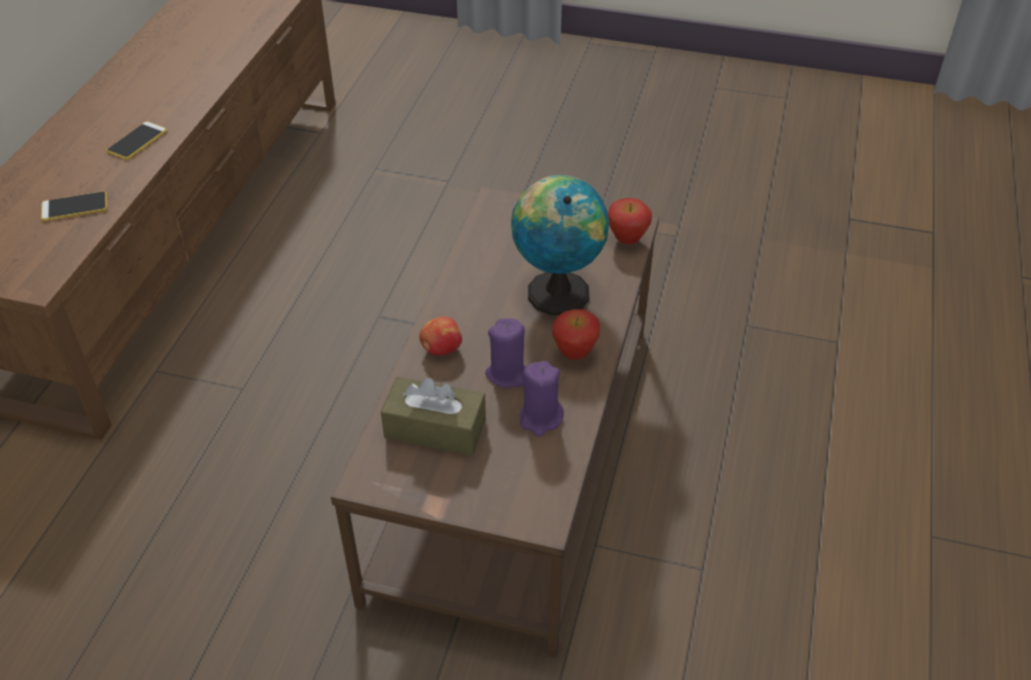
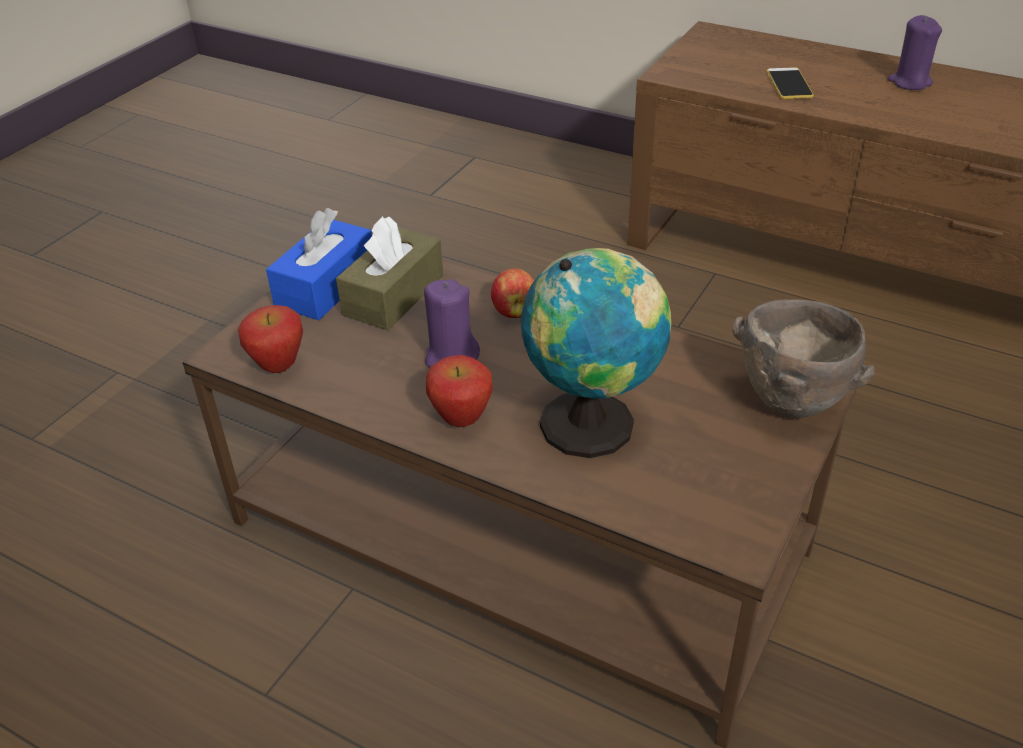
camera: 105 degrees right, 5 degrees down
phone [106,122,167,160] -> none
purple candle [520,361,564,437] -> purple candle moved to [887,15,942,90]
apple [608,198,652,244] -> apple moved to [238,305,303,373]
none -> blue tissue box [266,208,372,320]
none -> brown bowl [732,299,875,418]

